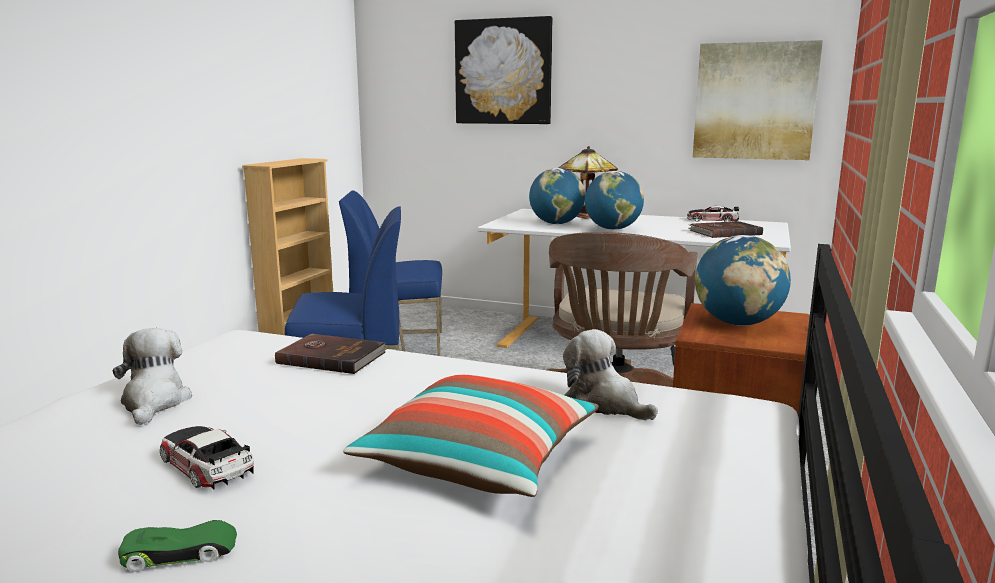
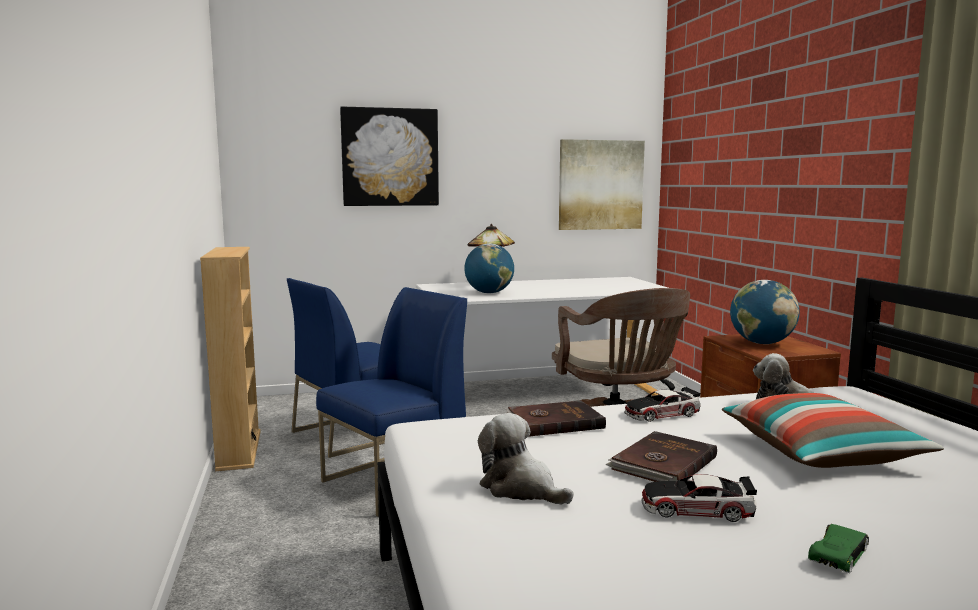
camera: 35 degrees left, 5 degrees down
globe [585,171,644,230] -> none
toy car [687,206,740,222] -> toy car moved to [624,387,701,422]
brown book [689,221,763,238] -> brown book moved to [605,431,717,482]

